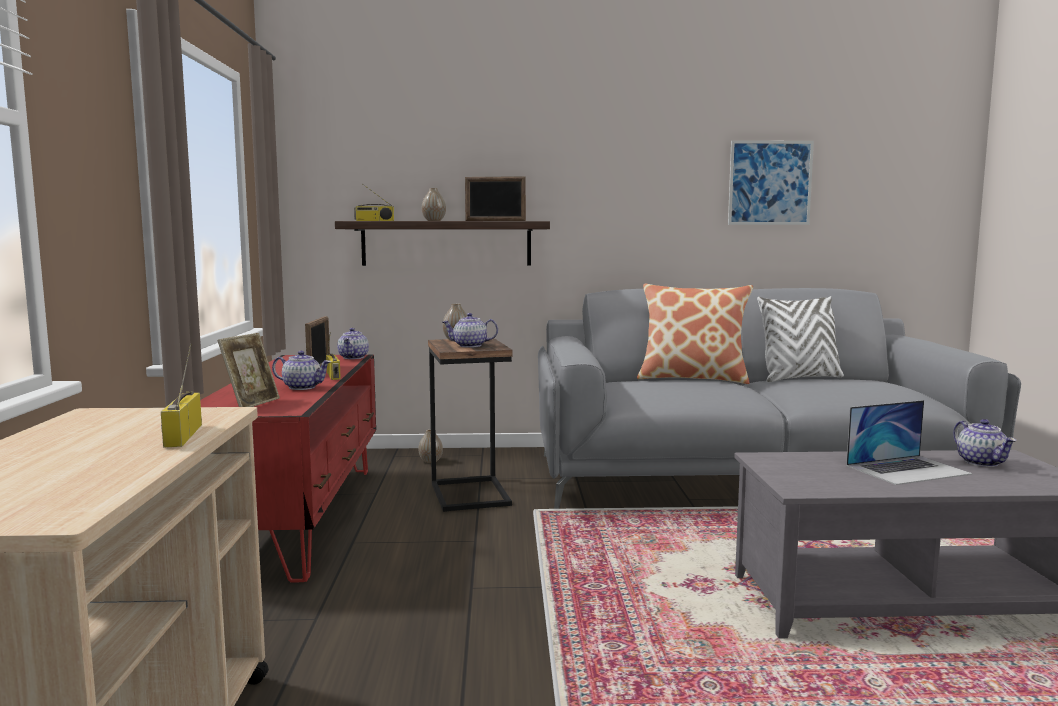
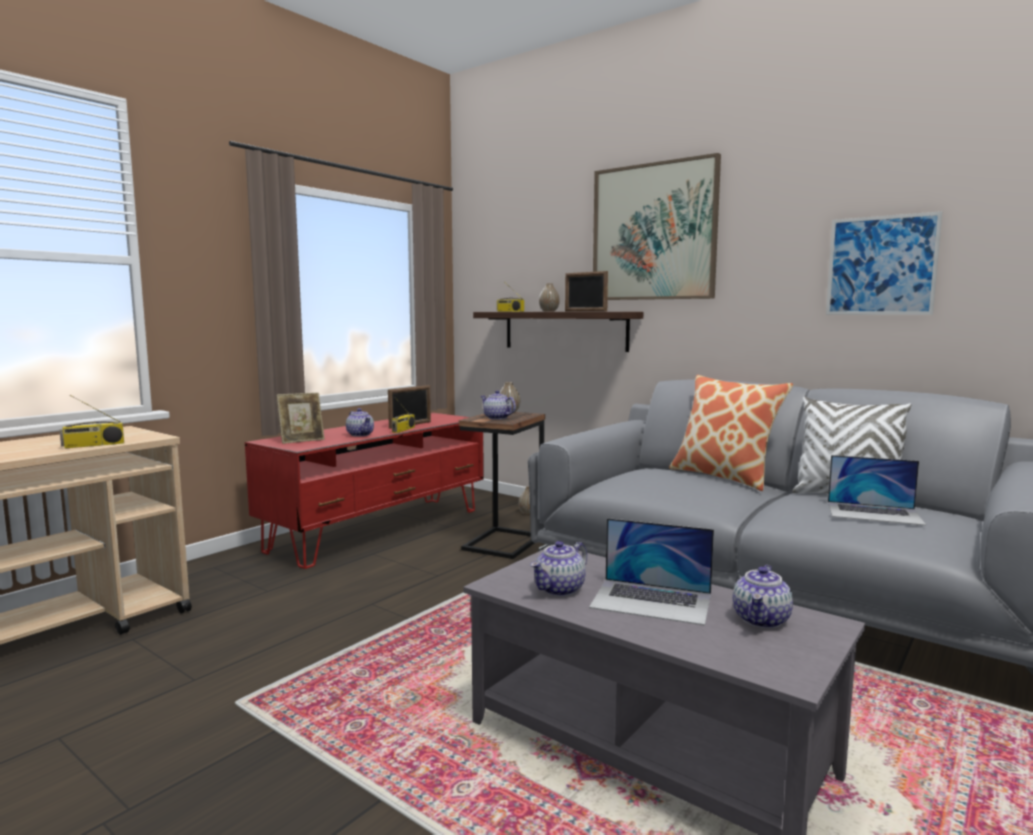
camera: 40 degrees right, 0 degrees up
radio [161,344,202,448] -> radio turned 150 degrees counterclockwise [59,395,124,448]
teapot [337,328,369,359] -> teapot moved to [530,541,587,596]
none -> picture [593,153,721,300]
none -> laptop [828,455,926,526]

